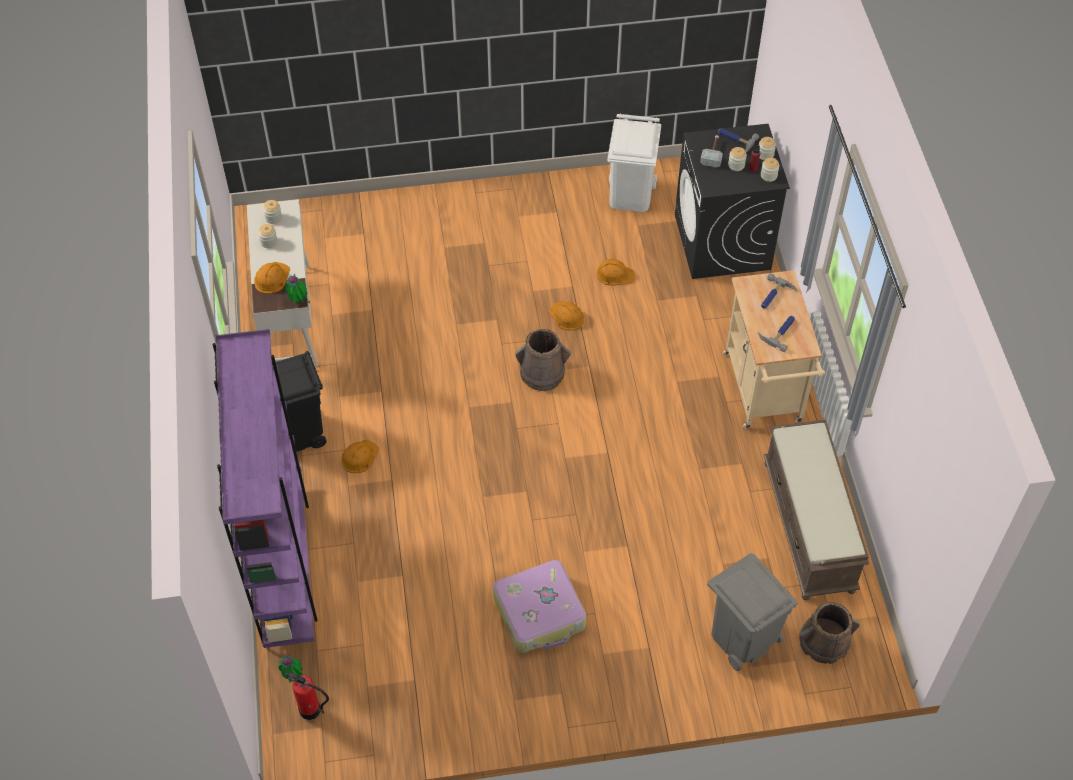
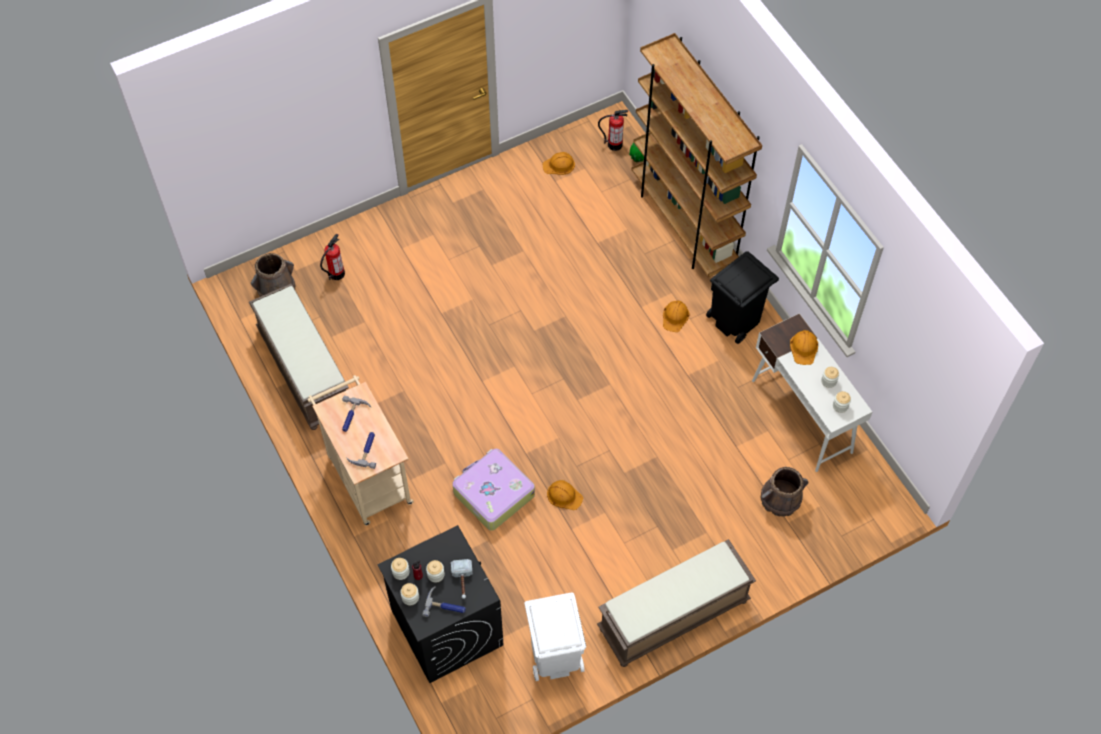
camera: 160 degrees right, 5 degrees up
purple bookcase [212,329,318,648] -> brown bookcase [632,33,762,277]
potted plant [285,274,308,303] -> none
suitcase [493,560,586,653] -> suitcase moved to [452,449,535,531]
brown bucket [515,329,571,391] -> brown bucket moved to [761,467,808,517]
orange hard hat [596,259,635,286] -> orange hard hat moved to [543,152,575,175]
grey trash can [707,553,798,671] -> fire extinguisher [320,233,345,280]
none -> brown bench [597,539,756,667]

